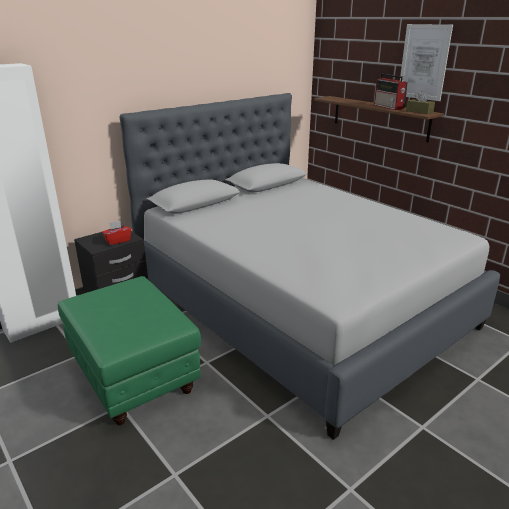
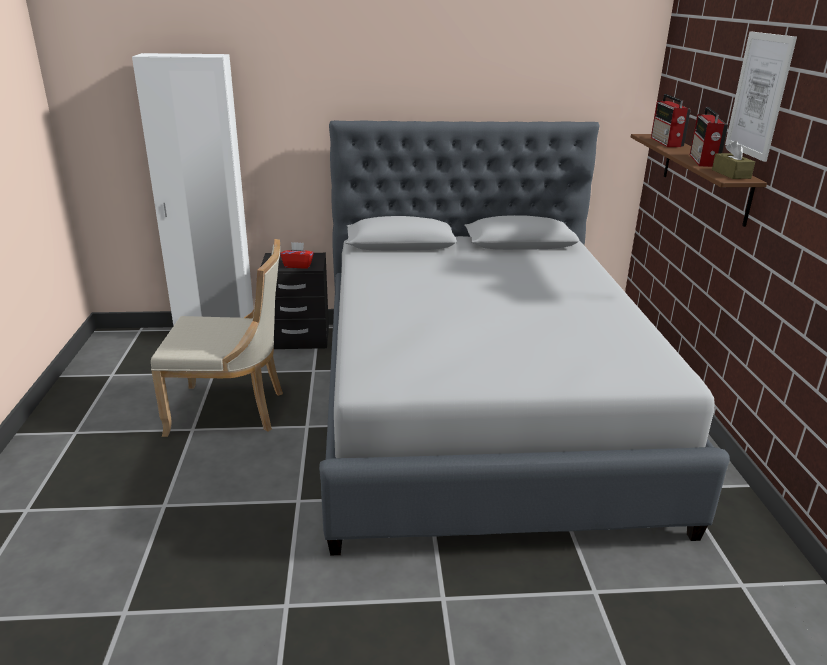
camera: 35 degrees right, 0 degrees up
green ottoman [58,276,201,425] -> beige chair [151,239,283,437]
none -> radio [651,94,691,147]

